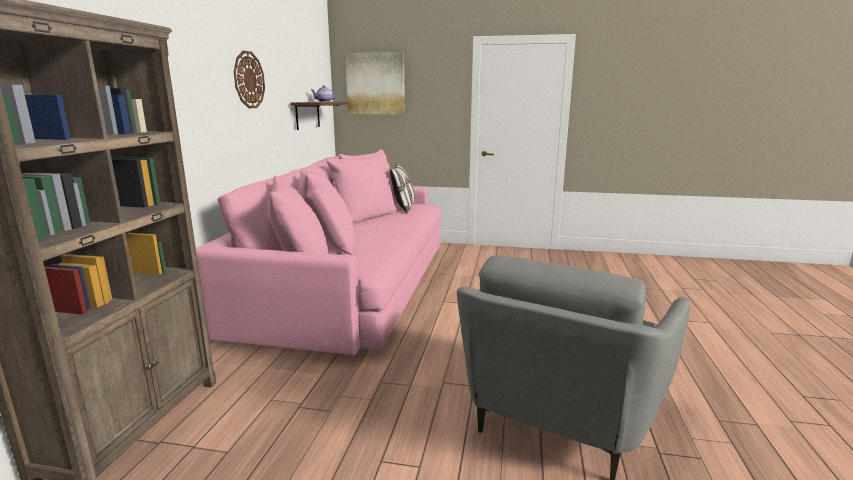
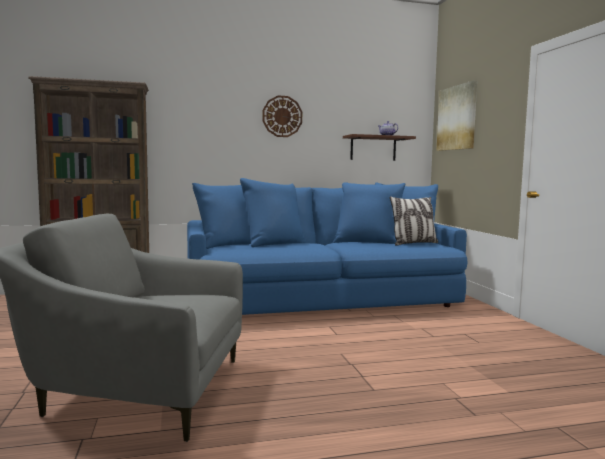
camera: 65 degrees right, 10 degrees down
pink sofa [196,149,442,355] -> blue sofa [187,178,467,315]

